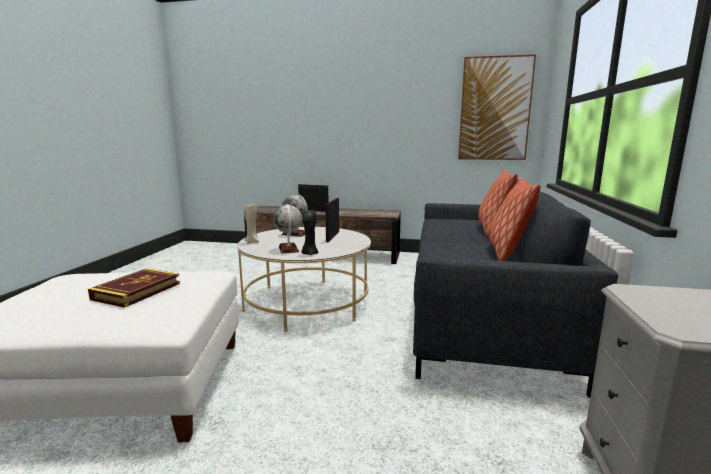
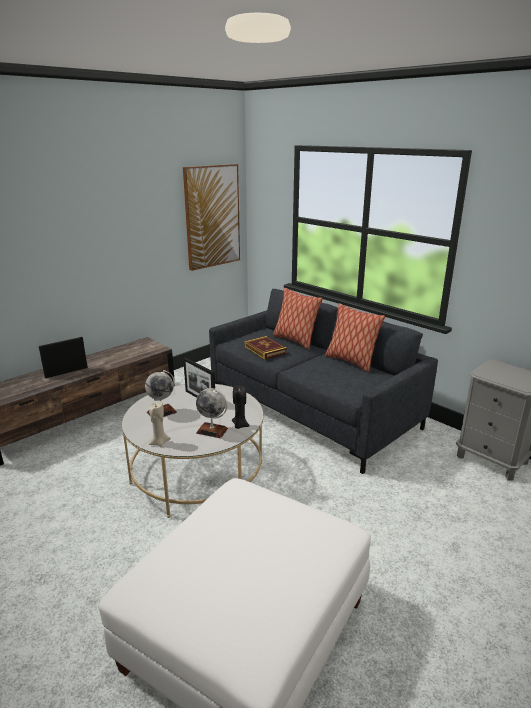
camera: 55 degrees left, 10 degrees up
book [88,268,180,308] -> book moved to [245,336,287,360]

